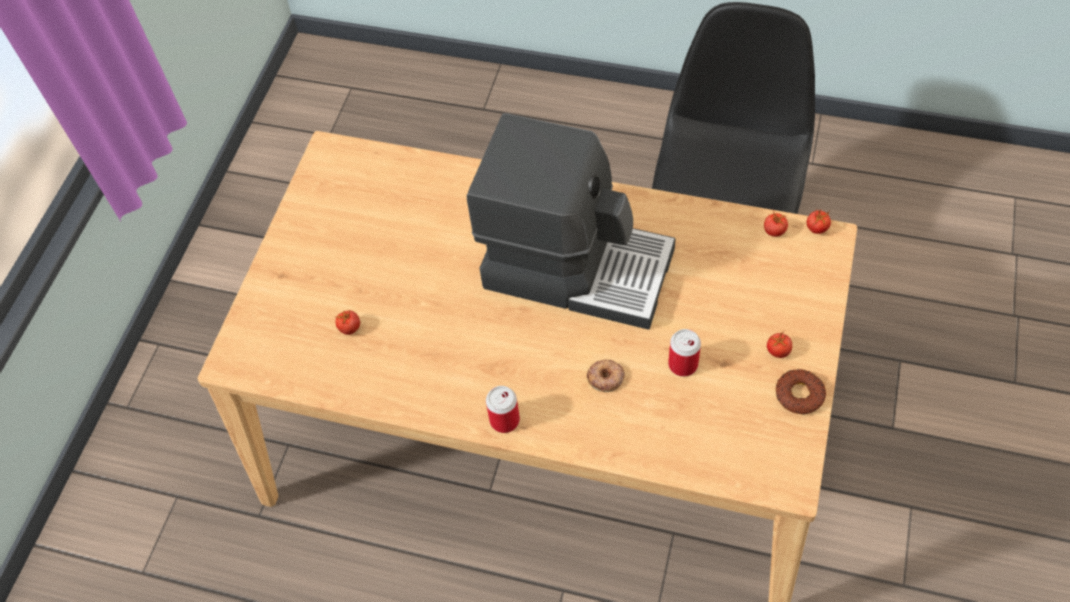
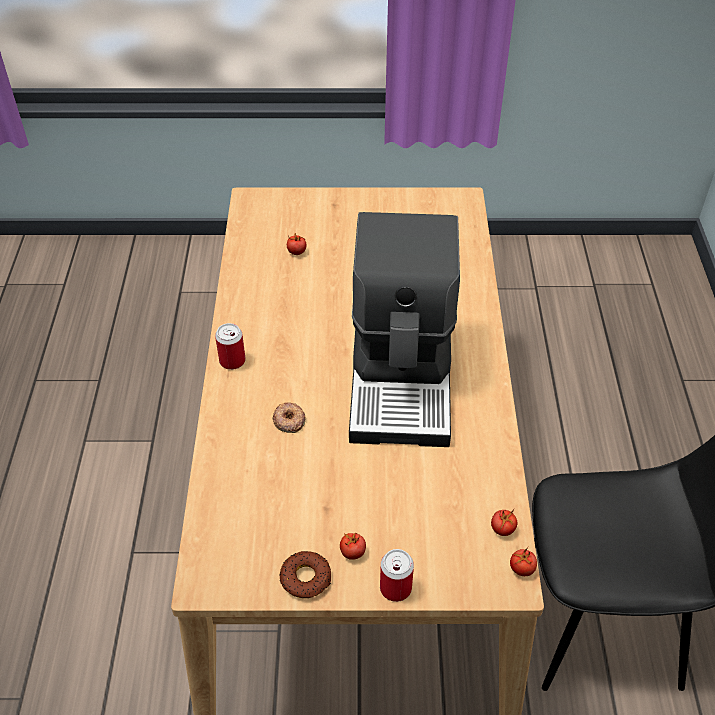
camera: 70 degrees right, 10 degrees down
can [668,329,701,377] -> can moved to [380,549,414,602]

